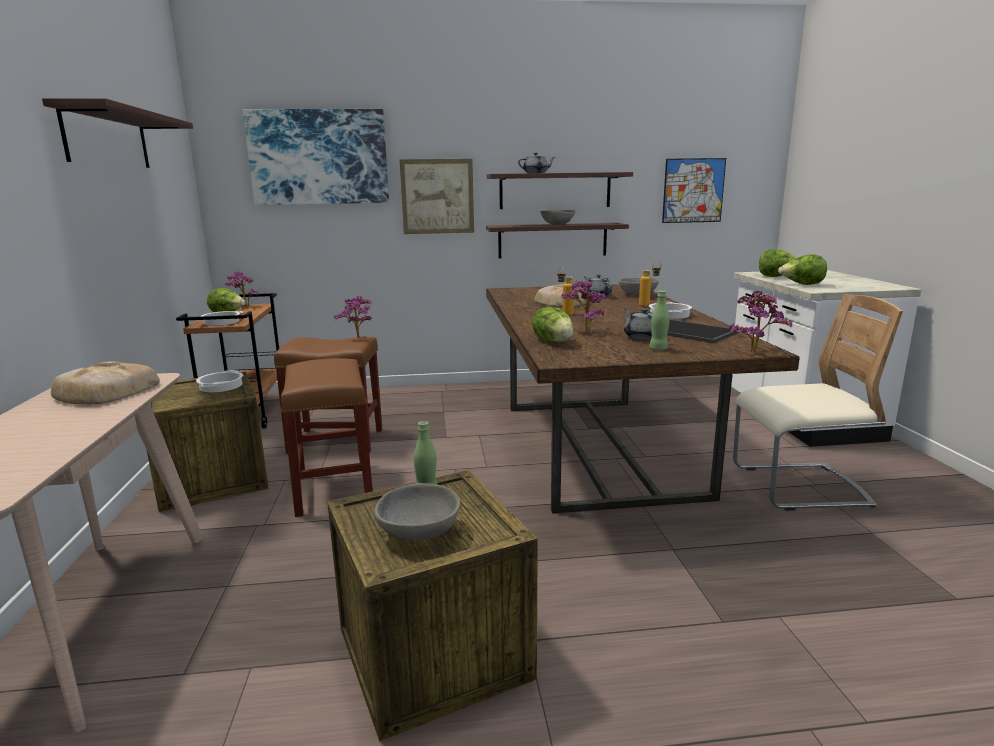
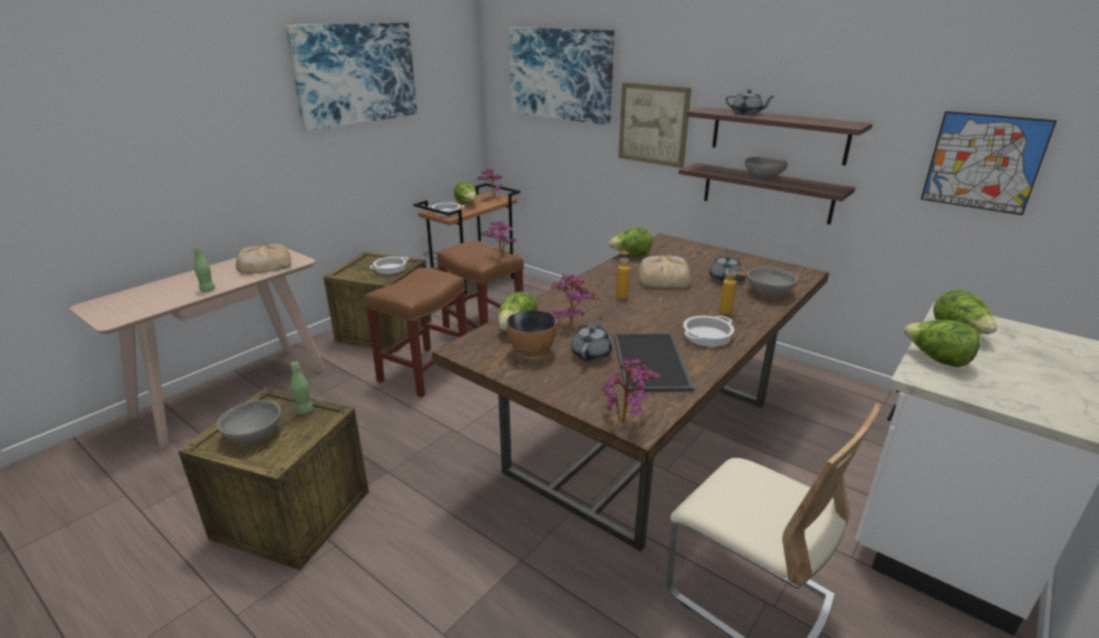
camera: 45 degrees right, 10 degrees up
shelf [42,98,193,168] -> picture [285,22,417,131]
green bottle [649,290,670,350] -> green bottle moved to [193,246,215,292]
none -> bowl [506,310,557,357]
none -> lettuce [609,227,652,256]

